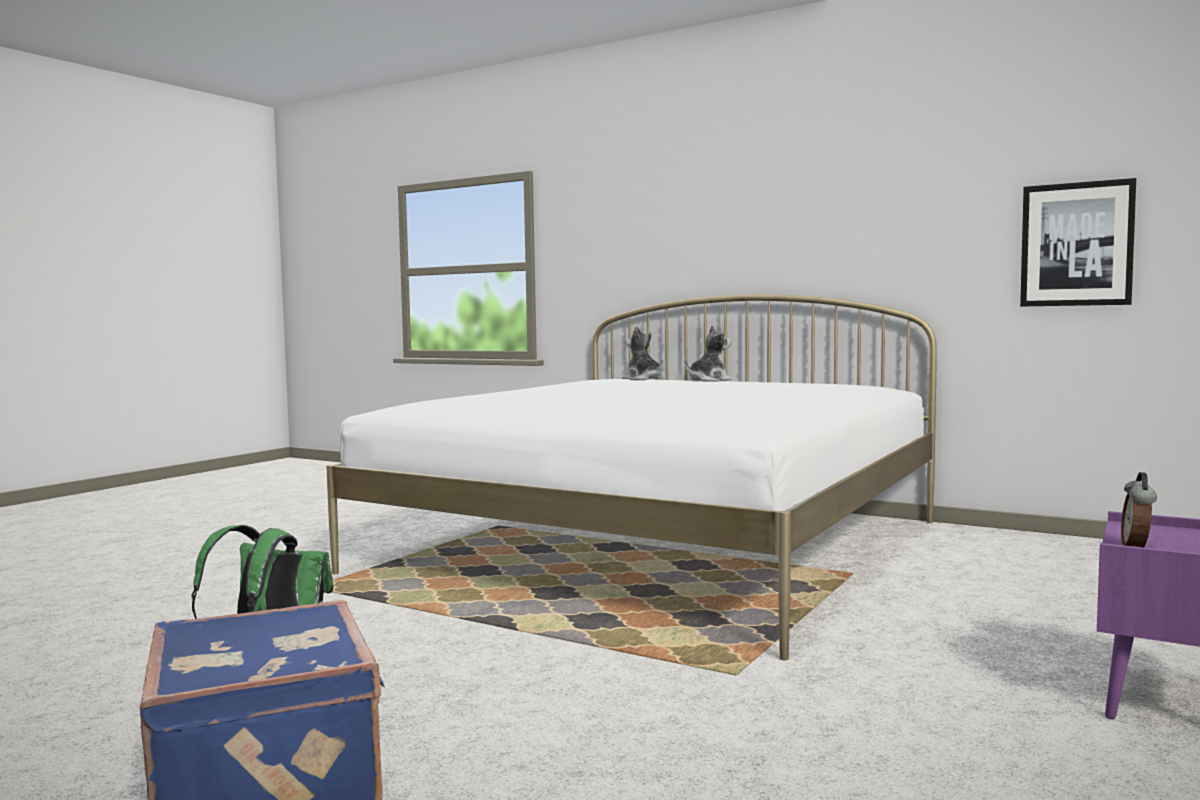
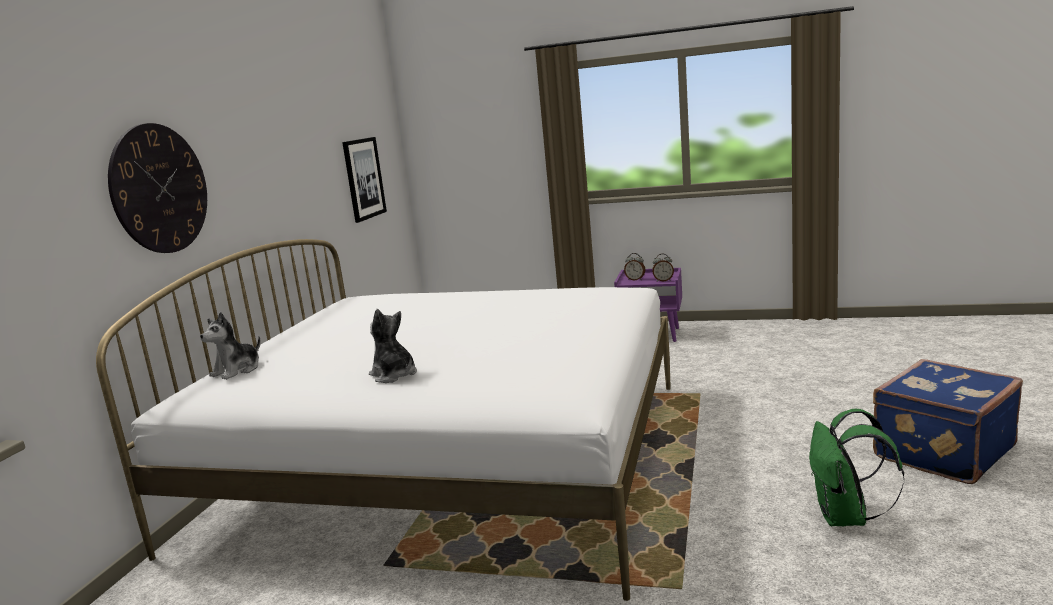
camera: 105 degrees left, 10 degrees up
plush toy [684,326,732,381] -> plush toy moved to [369,309,417,383]
none -> wall clock [108,123,207,253]
none -> alarm clock [624,253,645,280]

